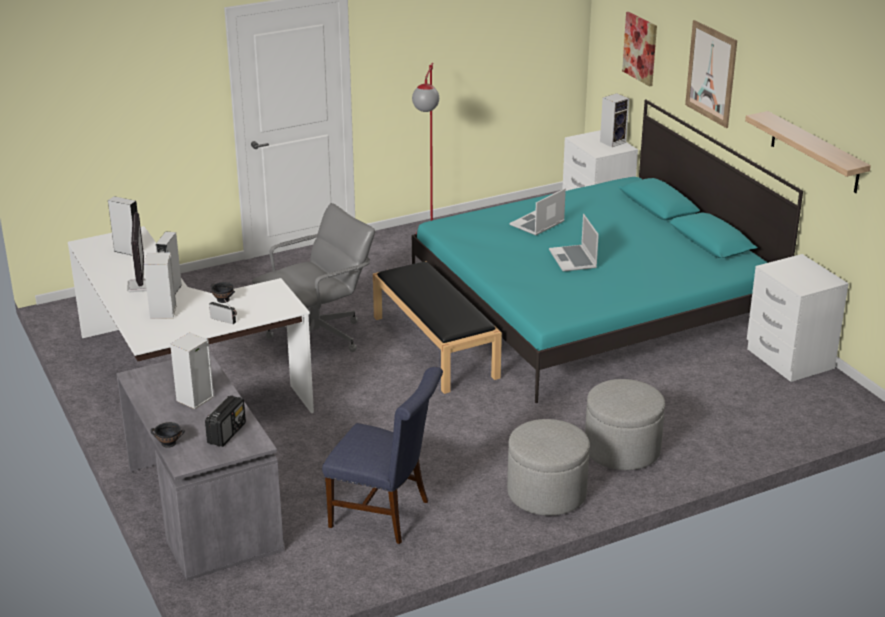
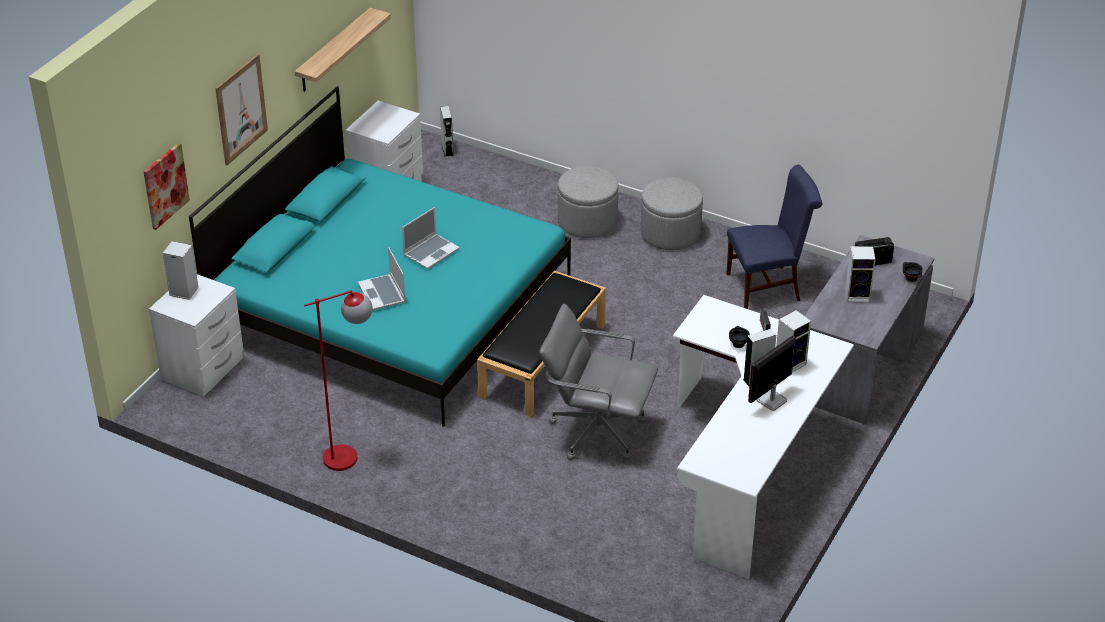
camera: 125 degrees left, 10 degrees up
grey speaker [108,196,138,256] -> grey speaker moved to [440,106,454,157]
blue chair [322,367,443,544] -> blue chair turned 90 degrees clockwise [726,165,822,309]
laptop [510,188,566,235] -> laptop turned 60 degrees clockwise [358,247,406,310]

